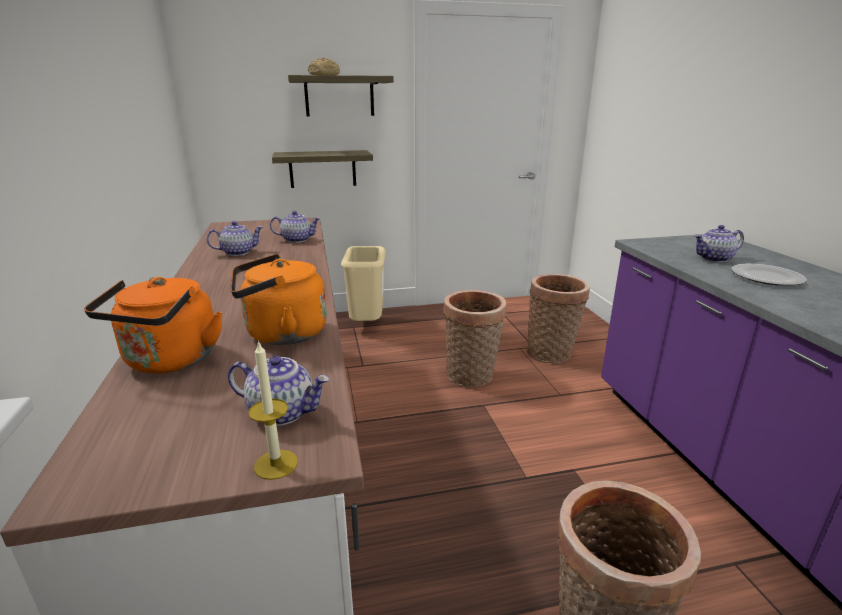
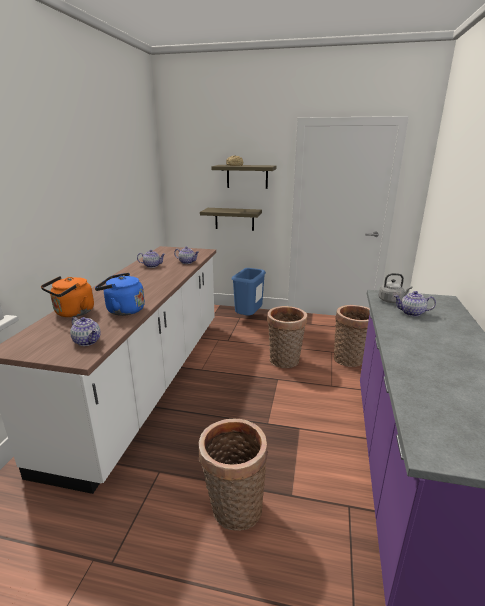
camera: 25 degrees right, 0 degrees up
orange kettle [231,254,327,345] -> blue kettle [95,273,145,316]
candle [248,340,298,480] -> none
beige trash can [341,246,386,321] -> blue trash can [232,268,266,316]
plate [731,264,807,286] -> none
none -> grey kettle [378,273,412,303]

